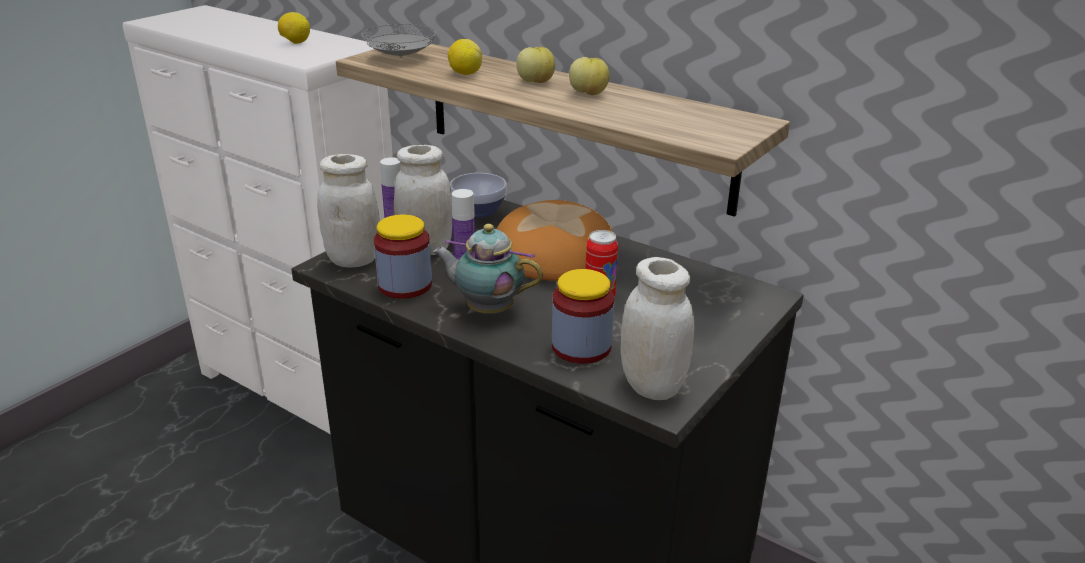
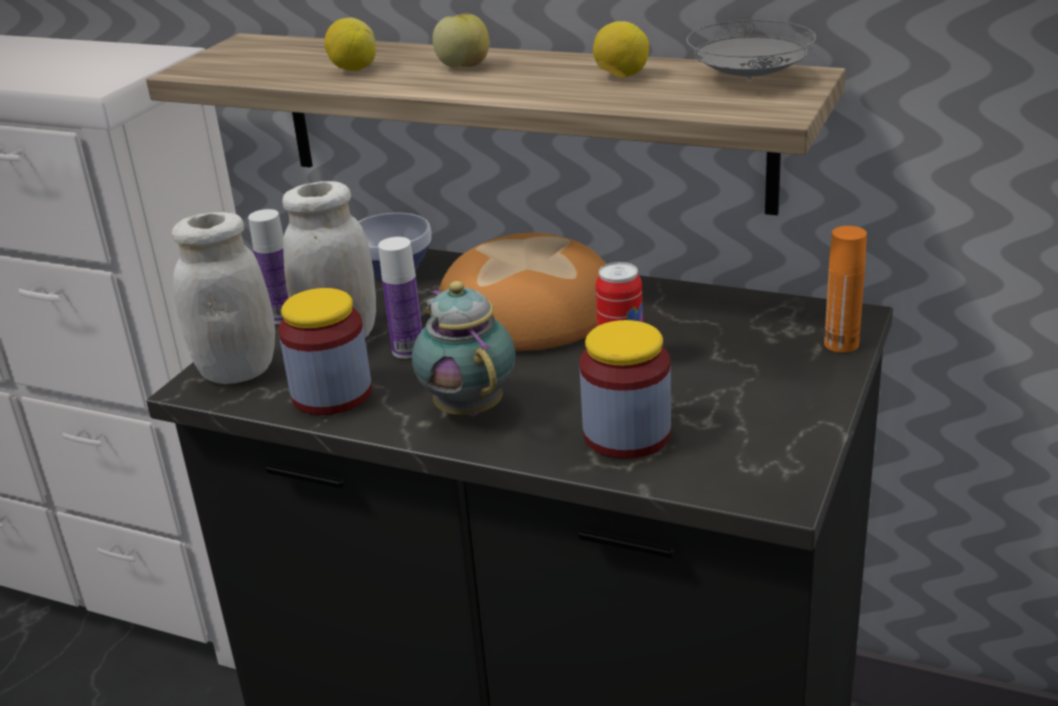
camera: 10 degrees left, 0 degrees up
lemon [278,12,310,44] -> lemon moved to [593,21,649,78]
grey plate [361,24,436,58] -> grey plate moved to [686,20,816,80]
teapot [433,224,543,314] -> teapot turned 60 degrees clockwise [412,281,516,416]
apple [569,57,610,95] -> none
white jar [620,257,694,400] -> none
none -> orange bottle [824,226,867,353]

